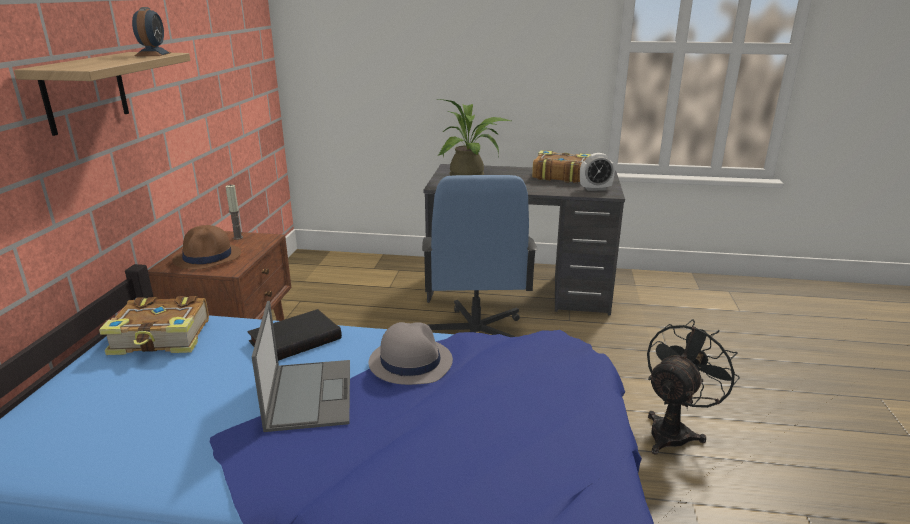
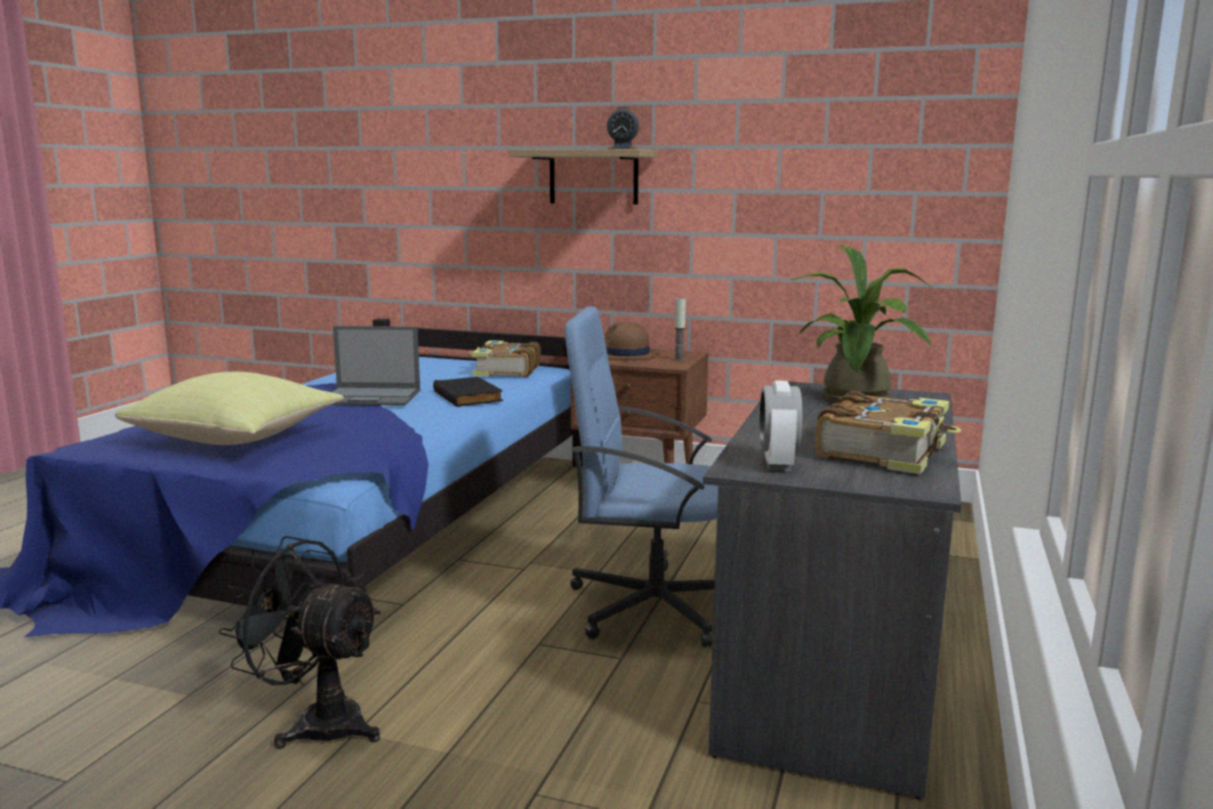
camera: 100 degrees right, 10 degrees down
grey hat [369,322,453,385] -> none
black fan [647,319,740,455] -> black fan turned 150 degrees clockwise [218,536,381,749]
none -> yellow pillow [115,372,344,445]

